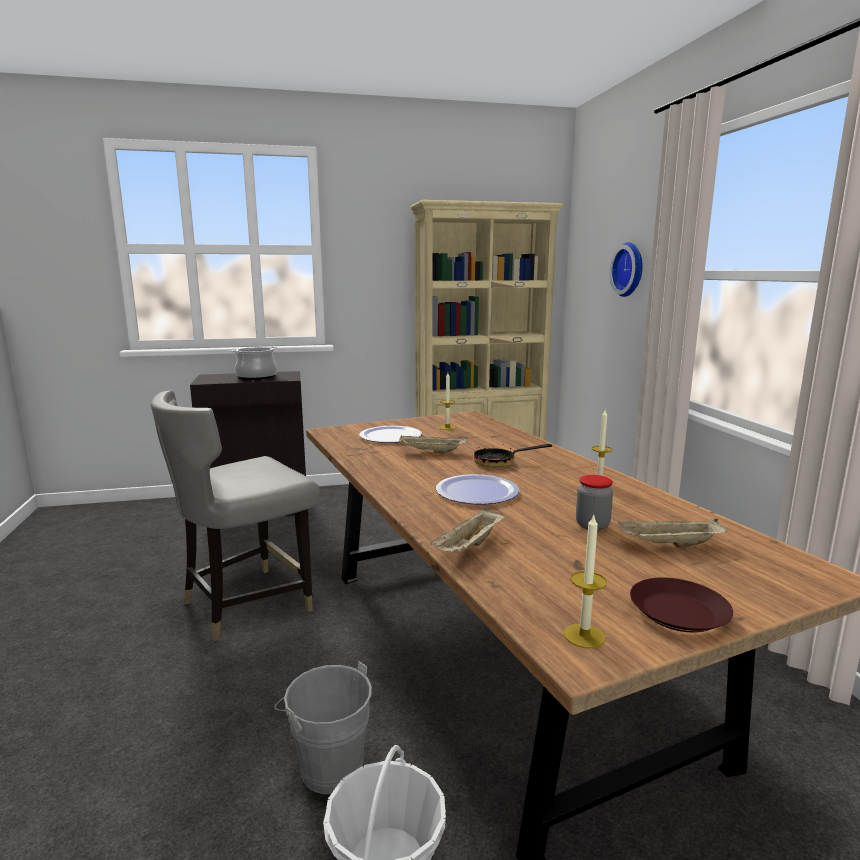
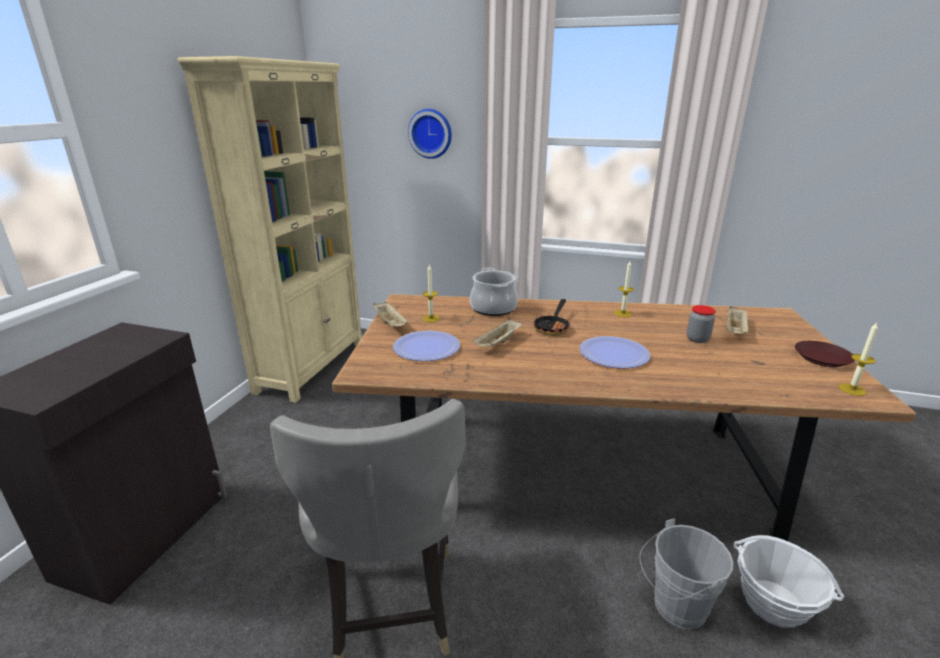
camera: 60 degrees left, 10 degrees up
cooking pot [231,346,277,380] -> cooking pot moved to [470,268,518,316]
beige tray [430,507,505,552] -> beige tray moved to [373,302,408,327]

